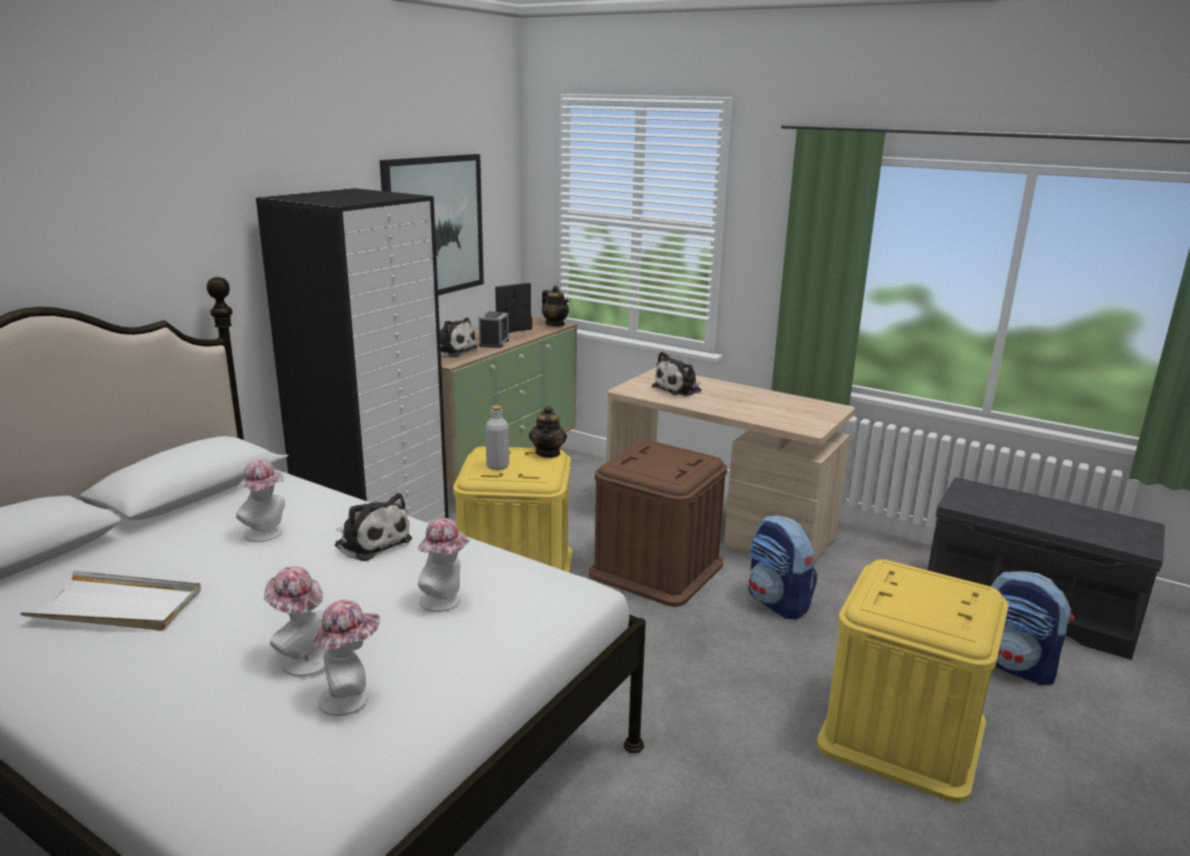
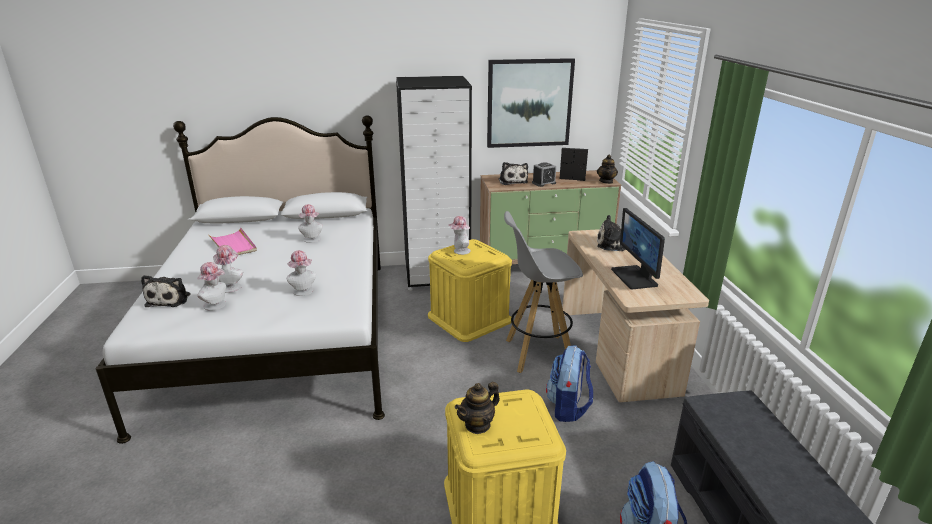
camera: 50 degrees right, 5 degrees up
white tray [20,571,201,631] -> pink tray [208,227,257,255]
plush toy [335,493,412,561] -> plush toy moved to [141,275,191,307]
grey bottle [485,405,509,470] -> hat [448,216,471,255]
teapot [529,406,567,458] -> teapot moved to [455,382,500,434]
brown storage box [589,440,727,607] -> grey stool [504,211,583,373]
none -> monitor [611,208,665,289]

